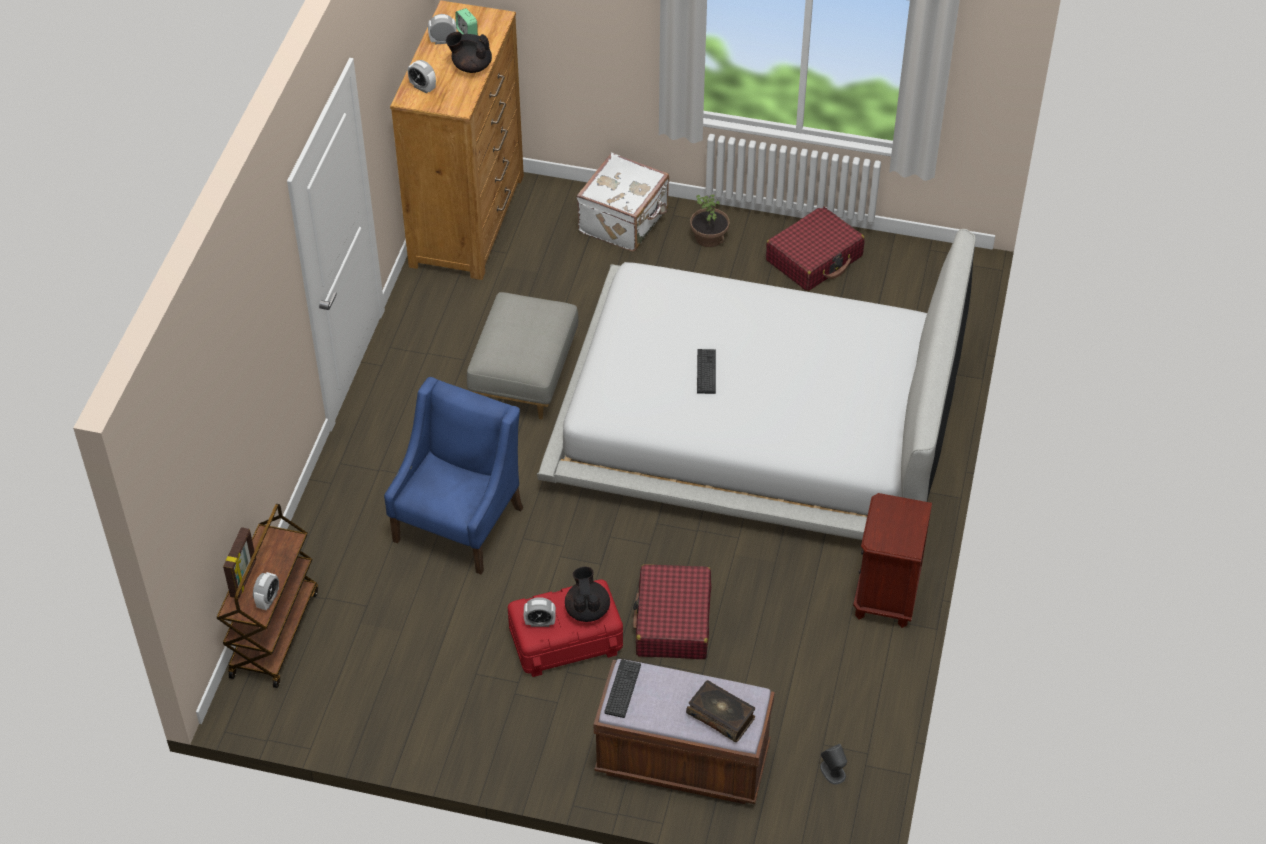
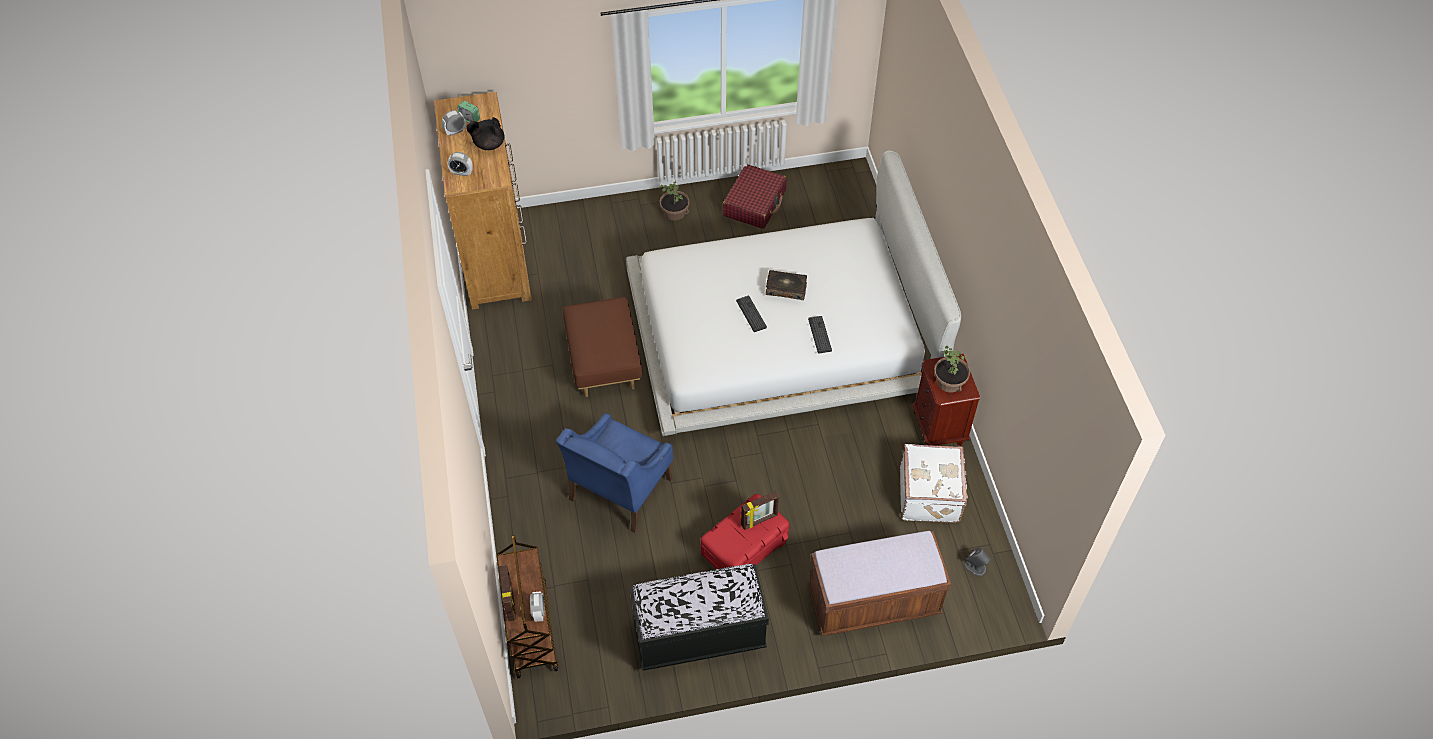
camera: 25 degrees left, 5 degrees up
blue armchair [384,377,523,575] -> blue armchair turned 150 degrees counterclockwise [556,413,673,533]
grey ottoman [467,292,579,419] -> brown ottoman [563,297,642,397]
alarm clock [524,597,556,627] -> none
black teapot [565,567,610,622] -> picture frame [741,491,779,530]
white suitcase [577,153,669,251] -> white suitcase moved to [900,444,968,523]
keyboard [604,659,641,718] -> keyboard moved to [808,316,832,354]
red suitcase [633,564,711,659] -> none
book [686,680,755,742] -> book moved to [766,270,807,300]
none -> black bench [630,564,769,671]
none -> potted plant [934,346,970,392]

